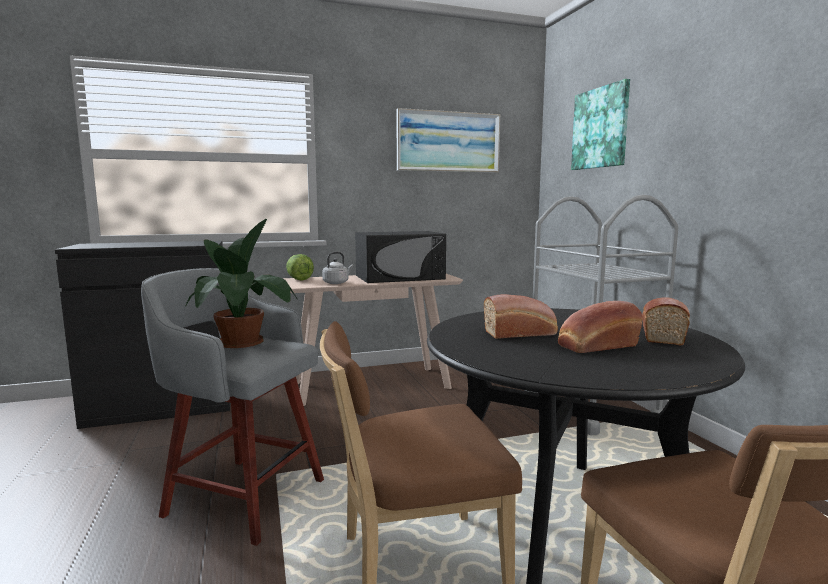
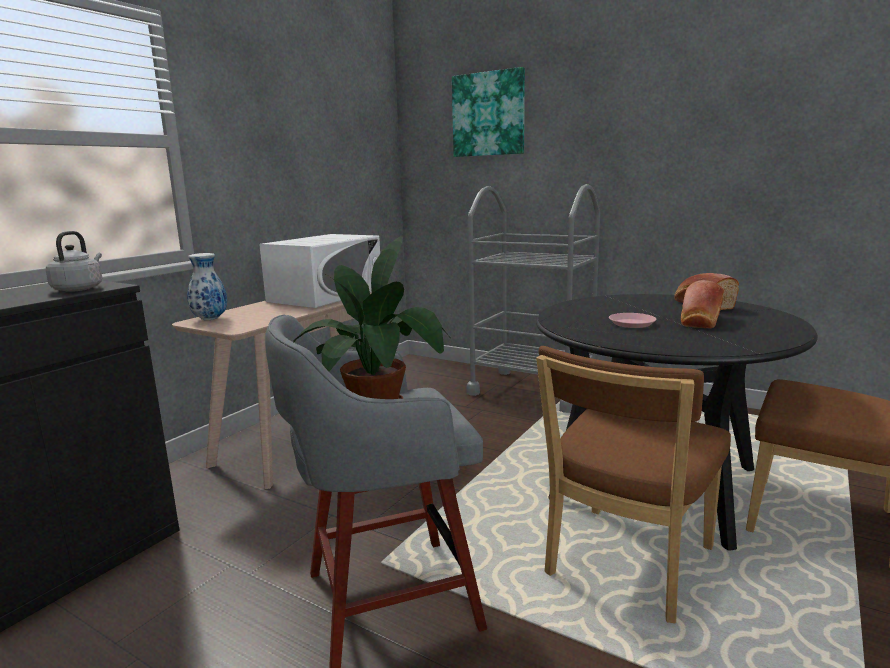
camera: 40 degrees left, 5 degrees up
lettuce [286,254,314,281] -> vase [187,253,227,320]
grey kettle [322,252,353,284] -> grey kettle moved to [46,231,102,292]
black microwave [355,231,446,283] -> white microwave [259,234,380,308]
picture [396,108,500,173] -> none
bread [484,294,558,339] -> pink plate [609,313,656,328]

